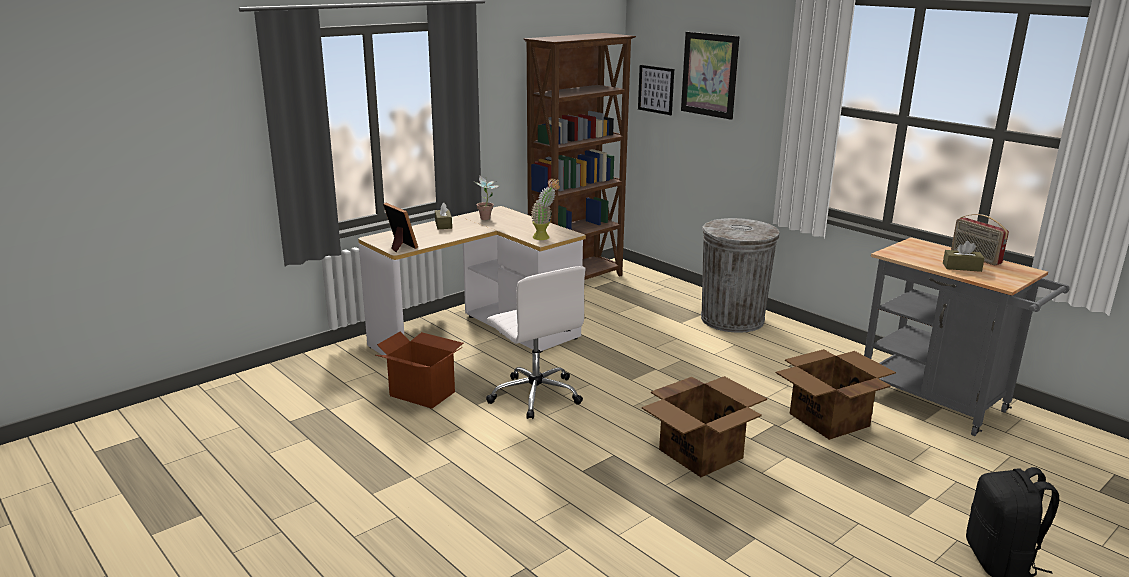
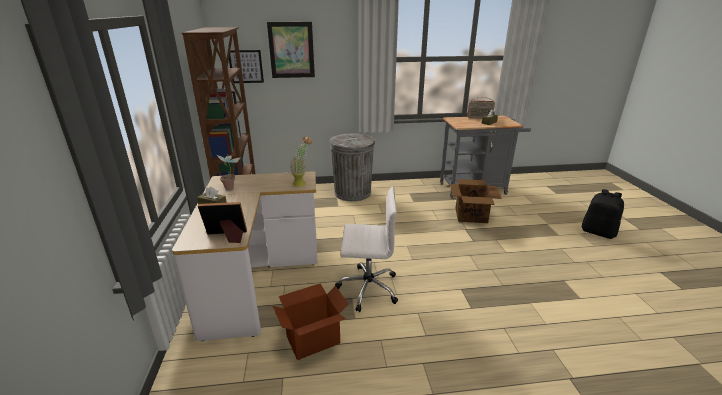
camera: 55 degrees left, 5 degrees up
cardboard box [642,376,767,477] -> none

